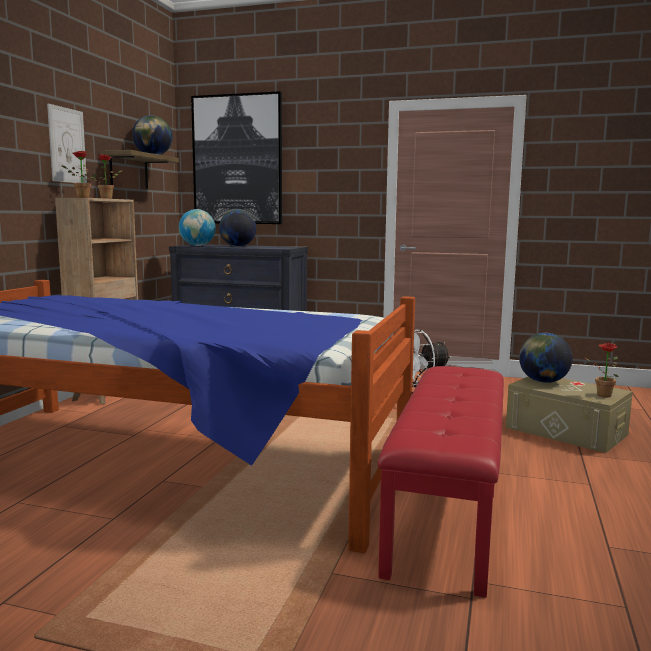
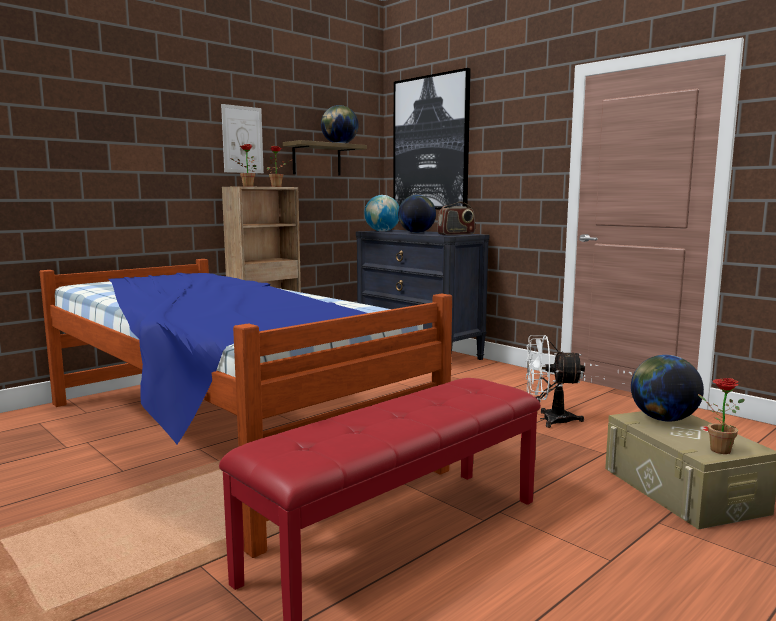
camera: 30 degrees right, 0 degrees up
none -> radio [437,201,475,235]

